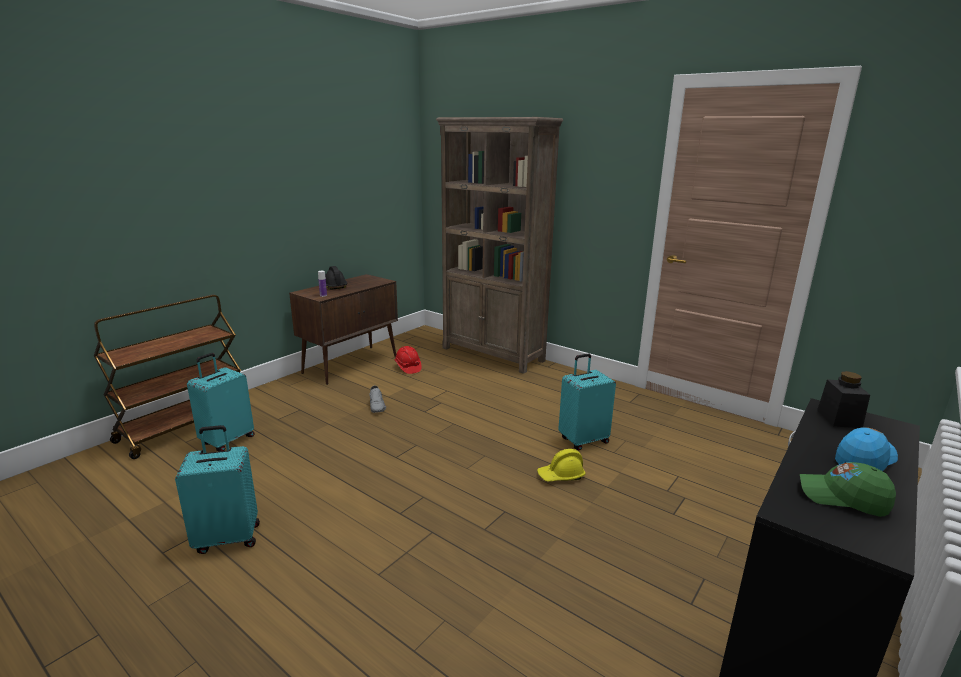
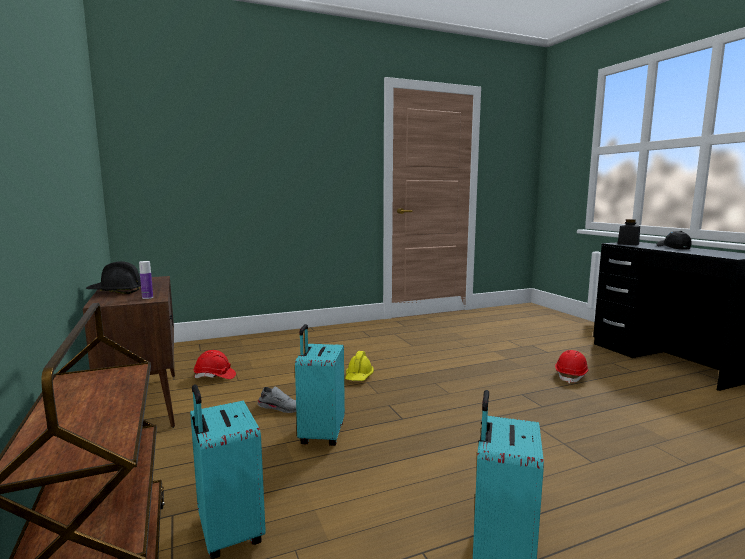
camera: 60 degrees left, 10 degrees down
brown bookcase [436,117,563,374] -> none
yellow hard hat [537,449,585,481] -> yellow hard hat moved to [345,351,374,381]
turquoise suitcase [558,354,616,450] -> turquoise suitcase moved to [295,324,345,446]
green cap [800,462,896,517] -> none
blue cap [835,427,898,471] -> black cap [656,231,692,250]
none -> red hard hat [555,350,589,384]

